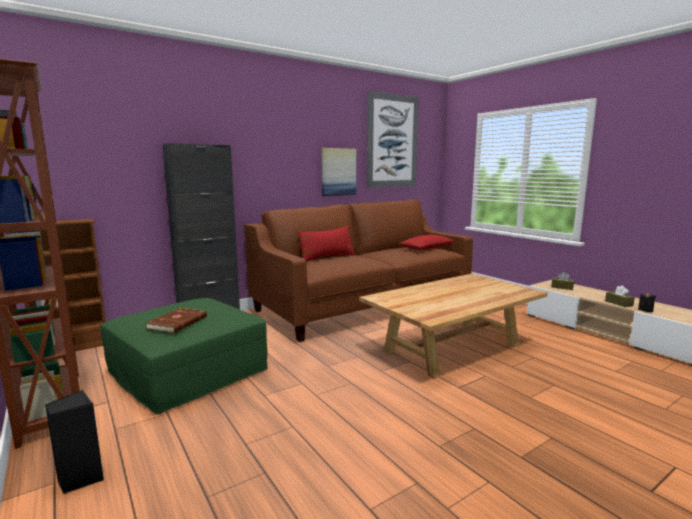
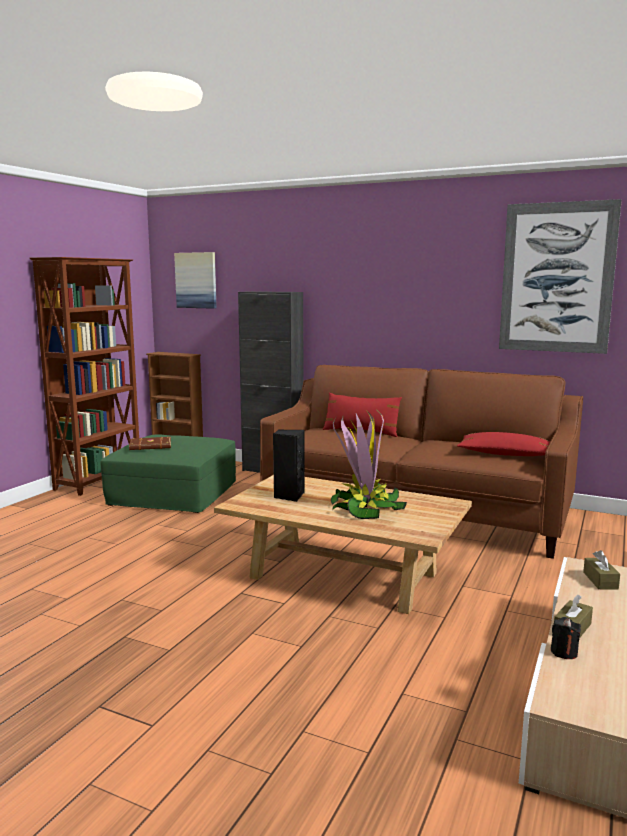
camera: 60 degrees right, 0 degrees up
black speaker [45,390,104,494] -> black speaker moved to [273,430,305,502]
picture [322,148,356,196] -> picture moved to [174,252,217,309]
none -> potted plant [331,411,407,519]

